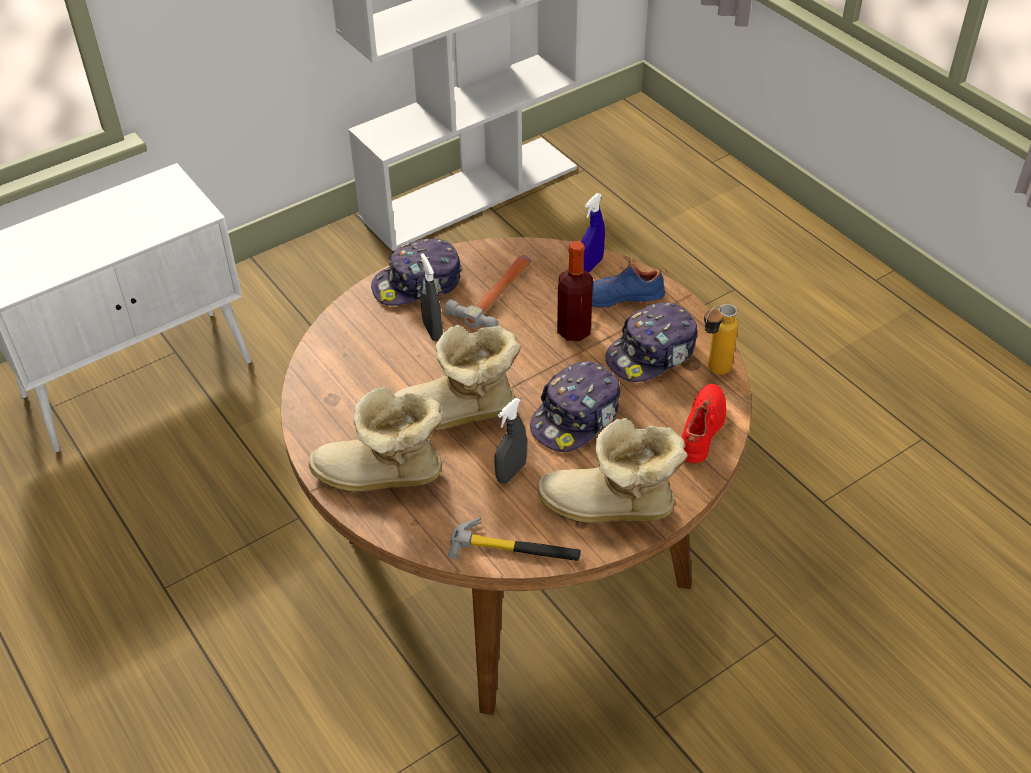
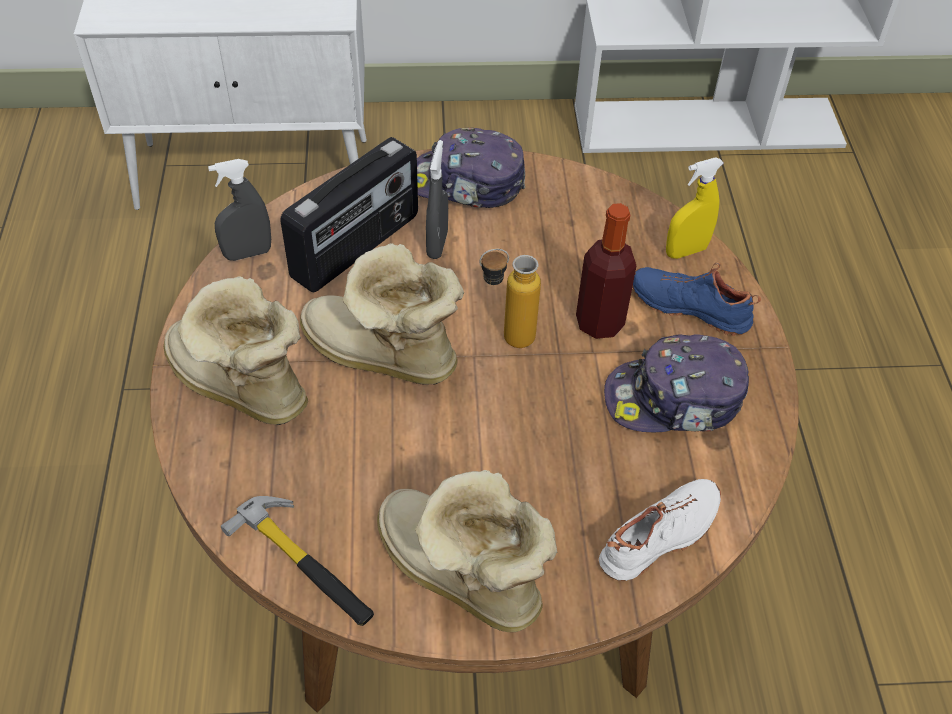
camera: 30 degrees right, 5 degrees up
hammer [444,255,531,328] -> none
grey spray bottle [495,398,527,484] -> grey spray bottle moved to [208,159,271,261]
cap [530,361,620,452] -> none
blue spray bottle [581,193,605,273] -> yellow spray bottle [666,157,724,259]
red shoe [681,384,726,464] -> white shoe [599,479,721,581]
bottle [704,304,738,375] -> bottle moved to [480,248,541,348]
none -> radio [280,137,418,292]

